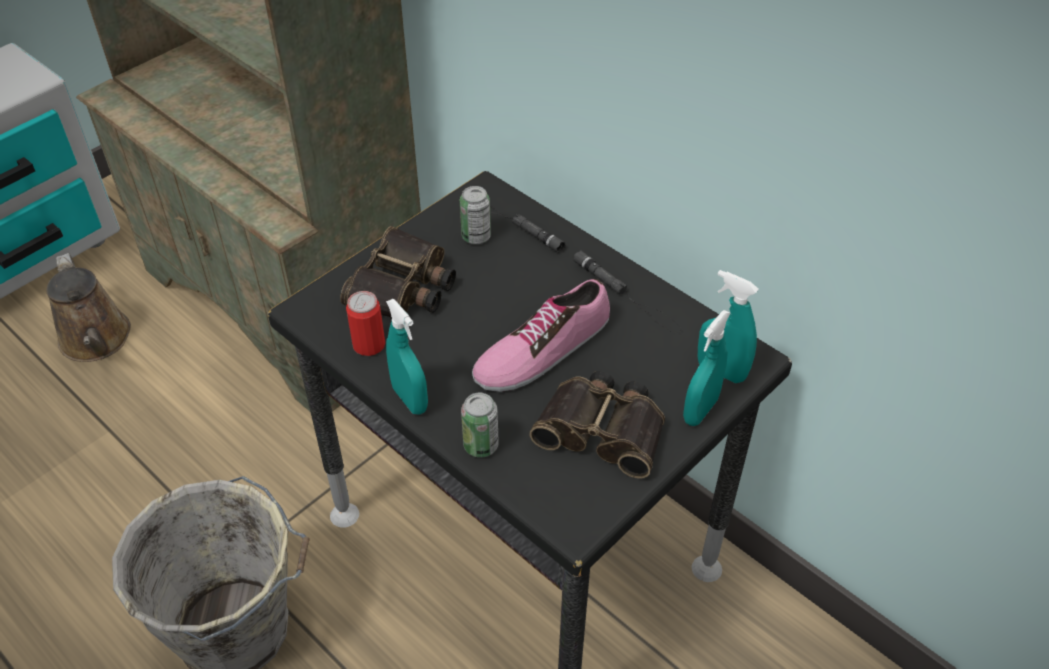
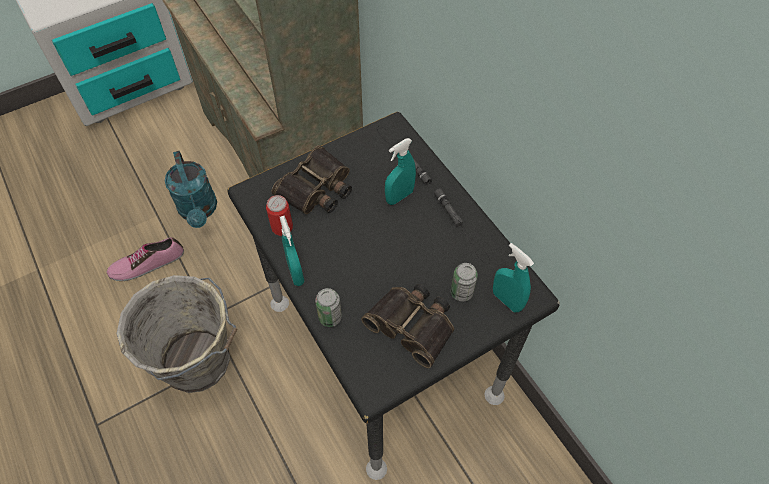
camera: 15 degrees right, 10 degrees up
brown watering can [46,253,131,362] -> none
can [460,186,491,244] -> can moved to [451,263,478,302]
shoe [472,279,610,392] -> shoe moved to [107,237,184,281]
turquoise spray bottle [683,310,731,426] -> turquoise spray bottle moved to [385,138,416,205]
none -> turquoise watering can [165,151,217,228]

